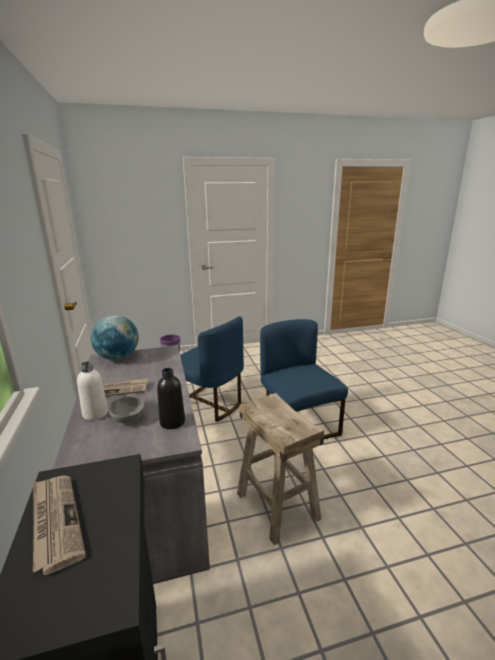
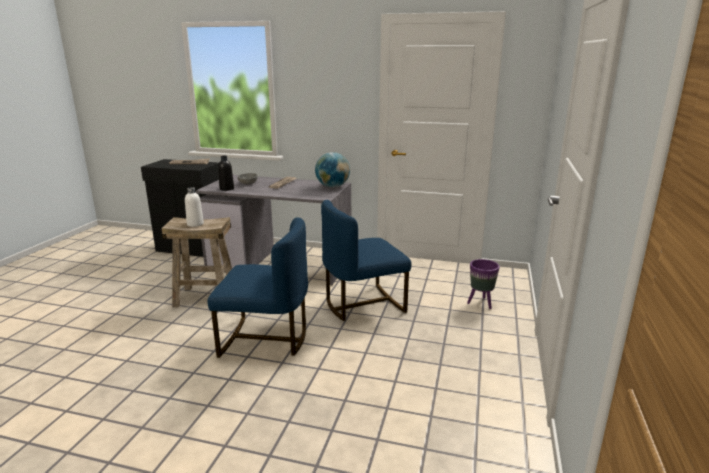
camera: 120 degrees right, 0 degrees up
white bottle [77,361,108,420] -> white bottle moved to [185,187,204,227]

